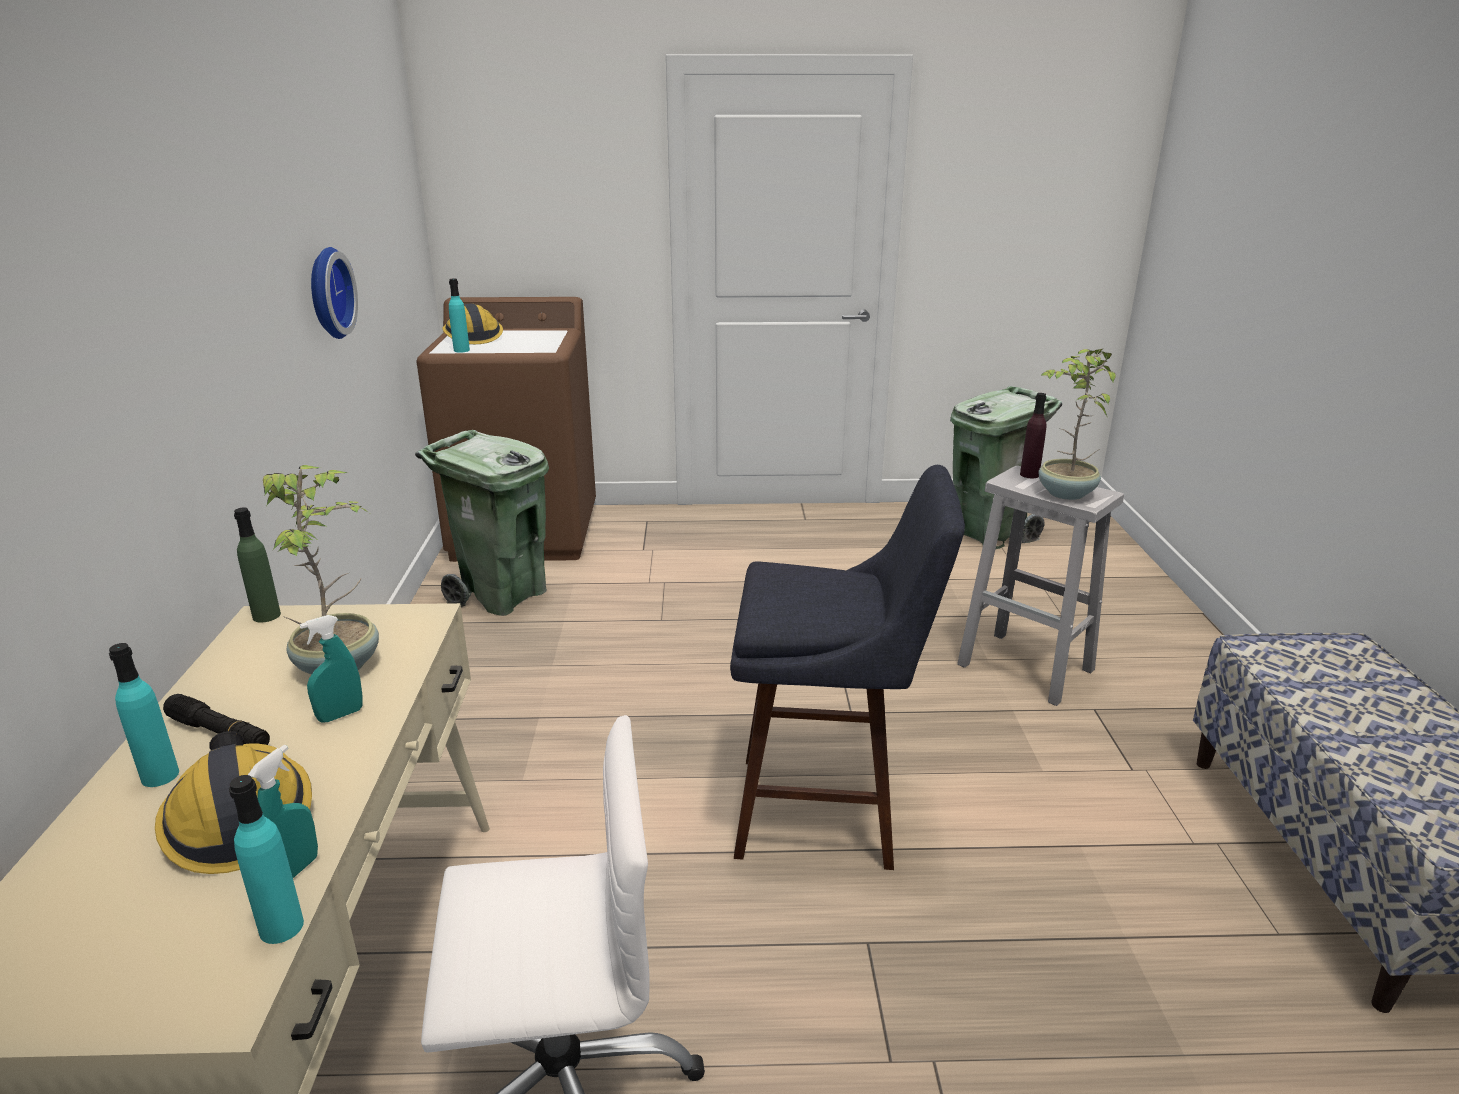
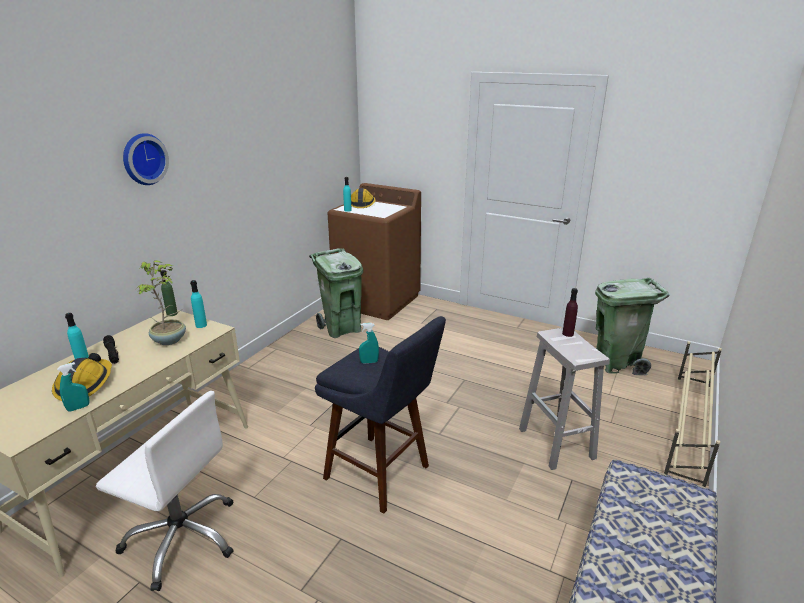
camera: 30 degrees right, 0 degrees up
turquoise bottle [229,775,304,944] -> turquoise bottle moved to [190,280,207,328]
turquoise spray bottle [300,615,363,722] -> turquoise spray bottle moved to [359,323,379,364]
wall clock [311,247,358,339] -> wall clock moved to [123,133,169,185]
potted plant [1038,348,1116,500] -> none
none -> beige shoe rack [664,341,722,488]

